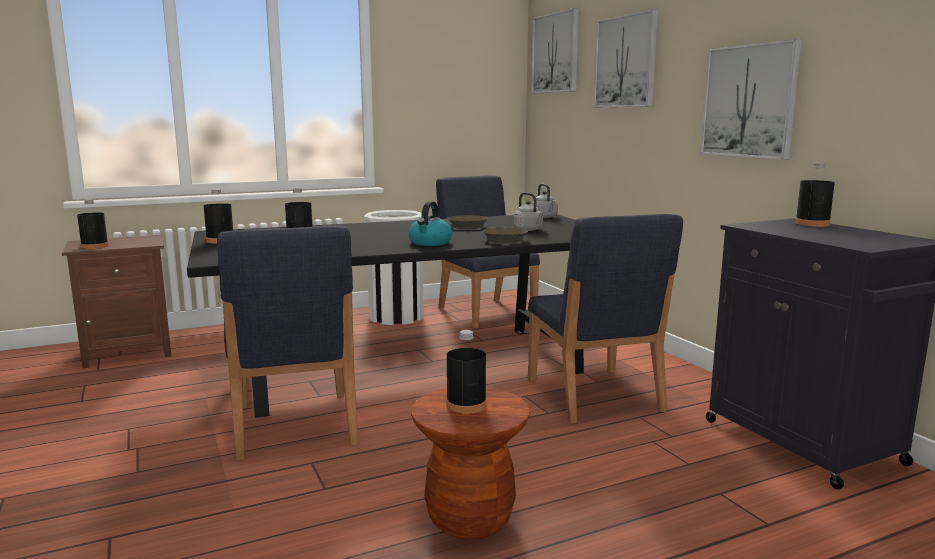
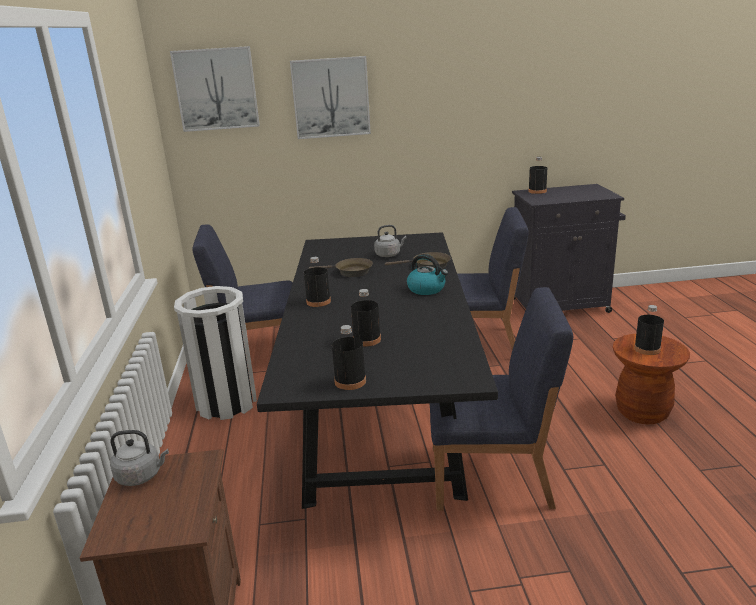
camera: 70 degrees left, 10 degrees up
black bottle [77,199,109,249] -> black bottle moved to [304,257,331,307]
grey kettle [531,184,558,218] -> grey kettle moved to [110,430,169,486]
picture [700,39,802,160] -> none

